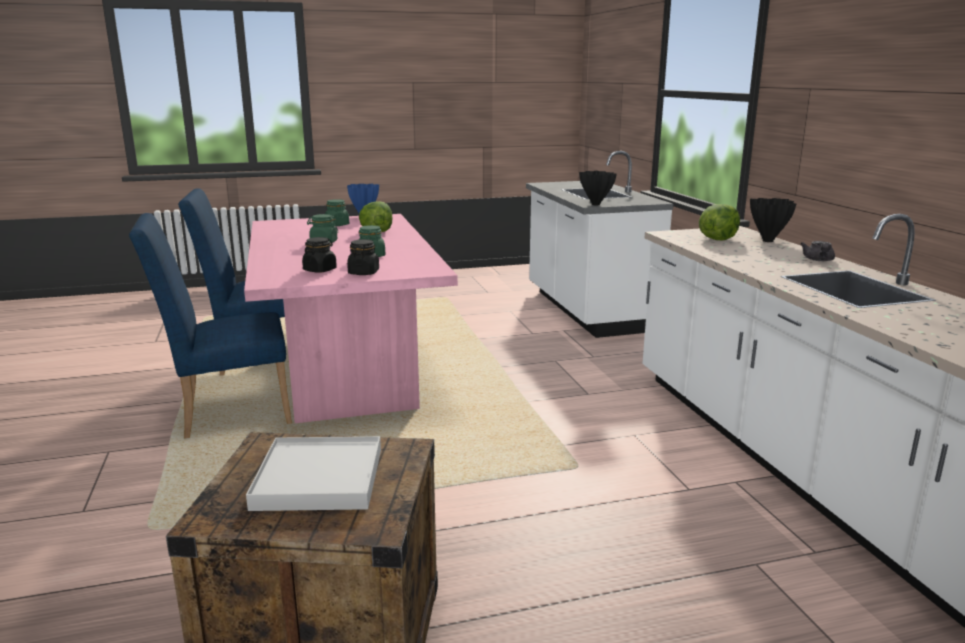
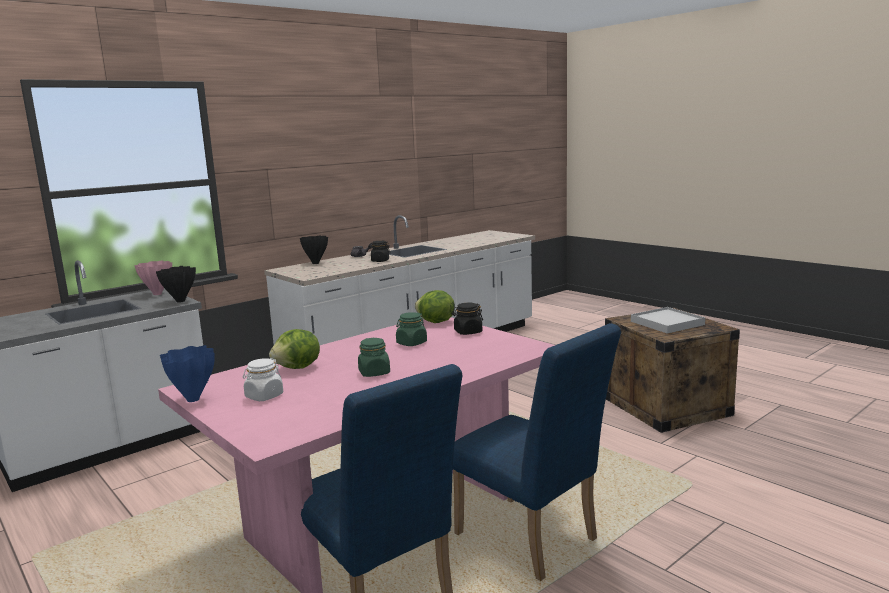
camera: 115 degrees left, 5 degrees down
black jar [302,237,337,273] -> black jar moved to [368,241,391,262]
green jar [325,199,349,226] -> white jar [243,358,283,401]
lettuce [699,204,740,240] -> lettuce moved to [415,290,455,323]
none -> pink vase [134,260,172,295]

